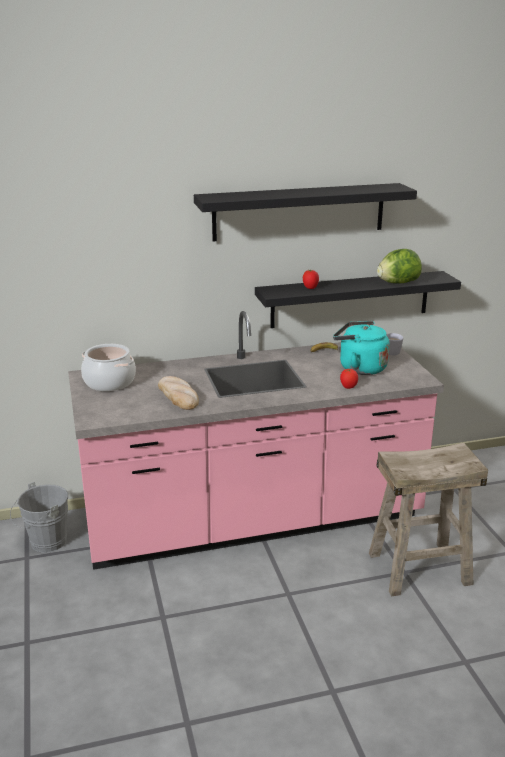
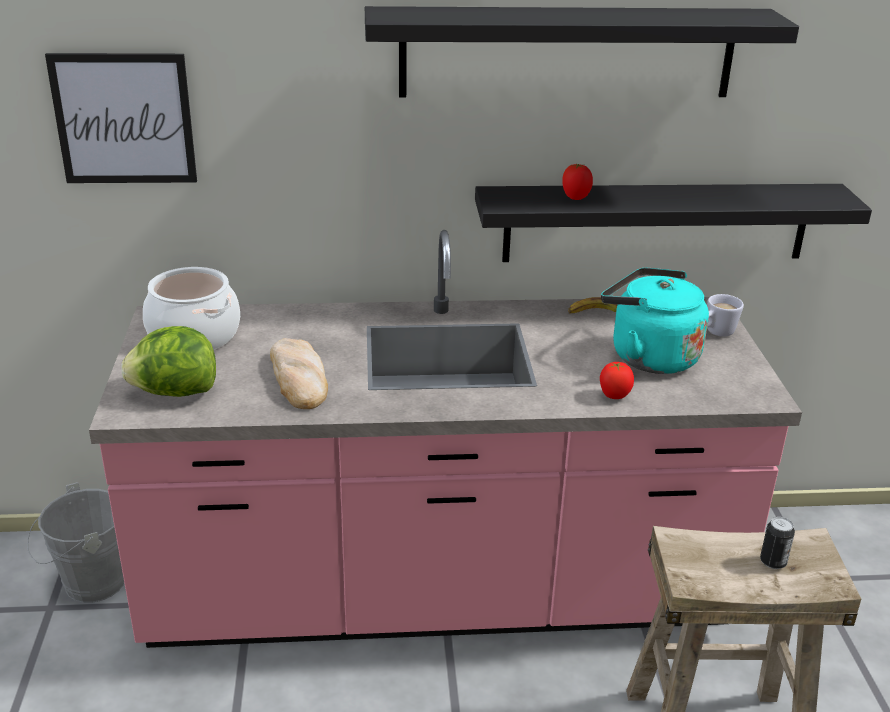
camera: 10 degrees right, 5 degrees up
lettuce [377,249,422,283] -> lettuce moved to [121,326,216,397]
none -> picture [45,53,197,183]
none -> can [760,517,795,569]

